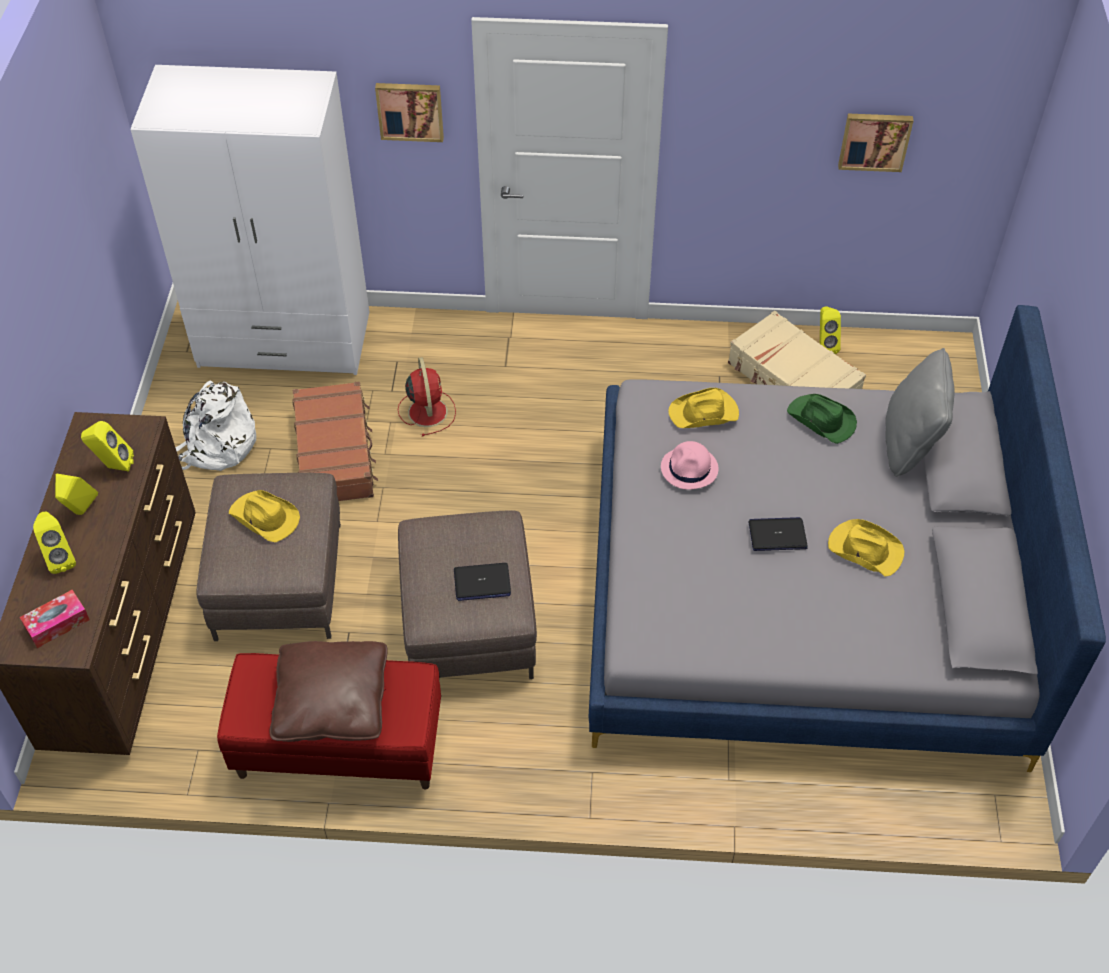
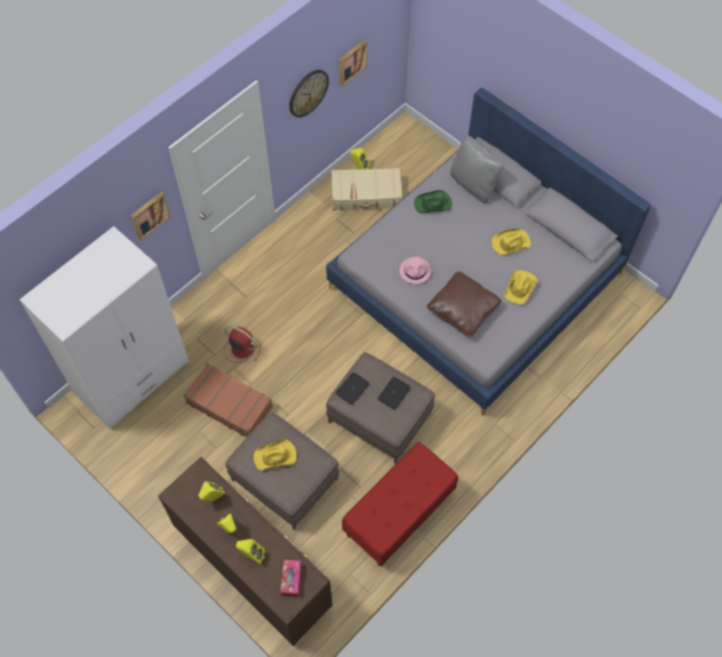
camera: 50 degrees left, 10 degrees up
white backpack [175,380,256,471] -> none
brown pillow [270,641,388,742] -> brown pillow moved to [427,271,502,337]
yellow hat [668,388,739,428] -> yellow hat moved to [504,270,538,304]
laptop [748,517,808,551] -> laptop moved to [335,372,370,405]
none -> wall clock [289,70,329,117]

